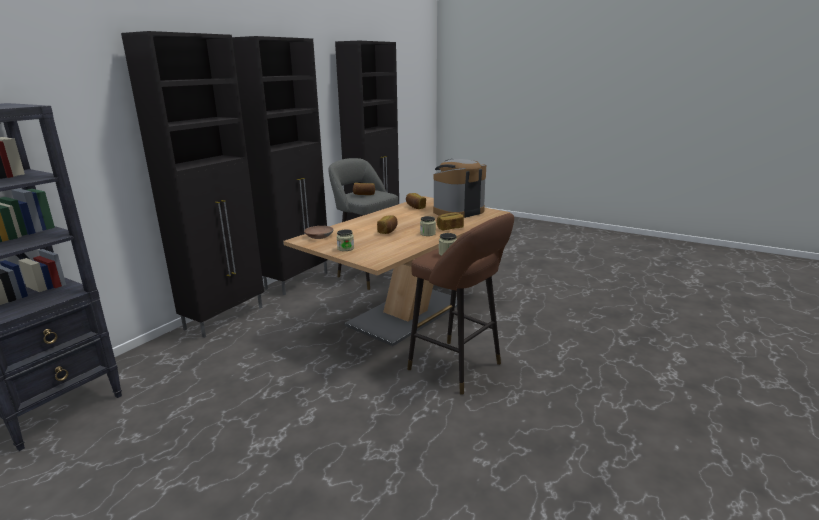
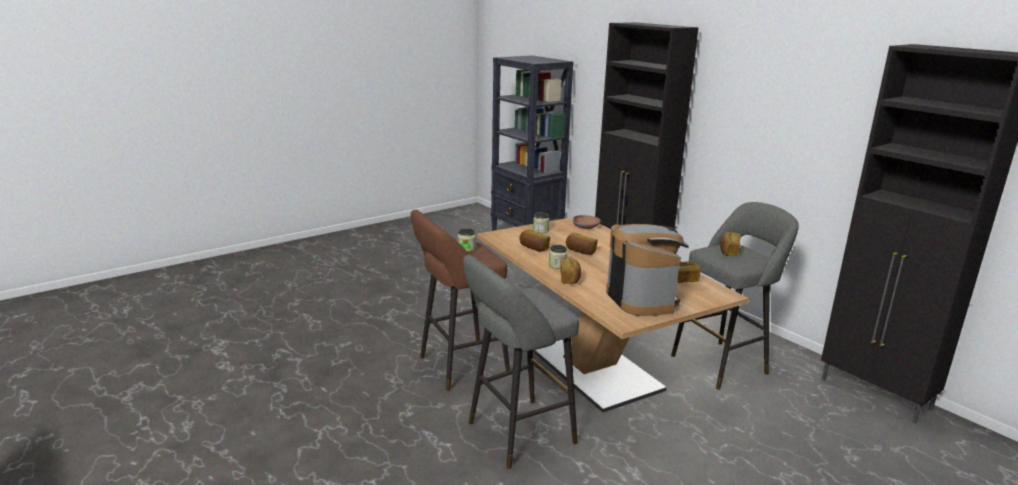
camera: 110 degrees right, 0 degrees up
black cabinet [232,36,328,295] -> none
none -> grey stool [463,255,579,469]
none -> bread [519,229,550,252]

